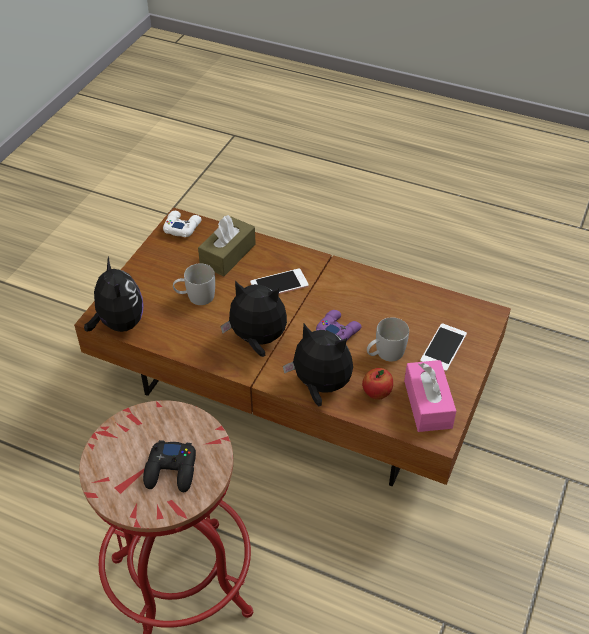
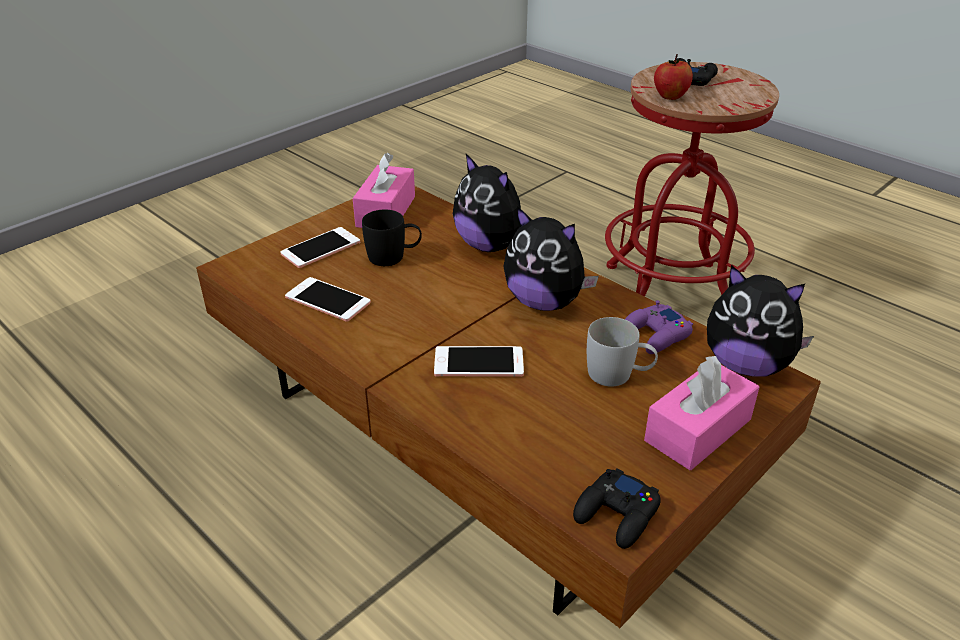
camera: 160 degrees left, 10 degrees down
plush toy [84,257,143,332] -> plush toy turned 60 degrees counterclockwise [707,265,814,377]
white game controller [163,211,202,237] -> black game controller [573,468,661,549]
brown tissue box [198,215,256,276] -> none
purple game controller [316,310,362,340] -> purple game controller moved to [625,300,693,354]
apple [362,368,393,400] -> apple moved to [654,54,693,100]
white mug [367,317,409,362] -> black mug [362,209,422,266]
none -> phone [285,277,371,322]
none -> pink tissue box [644,356,759,470]

